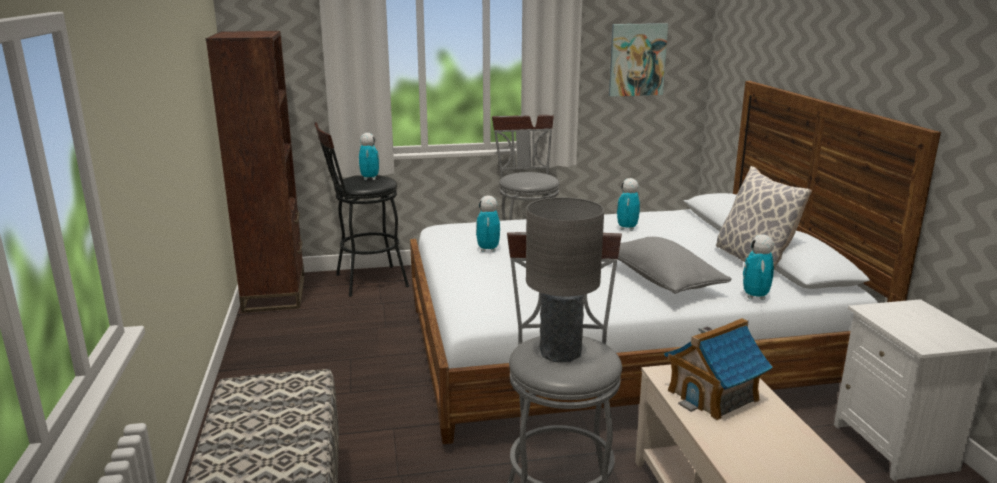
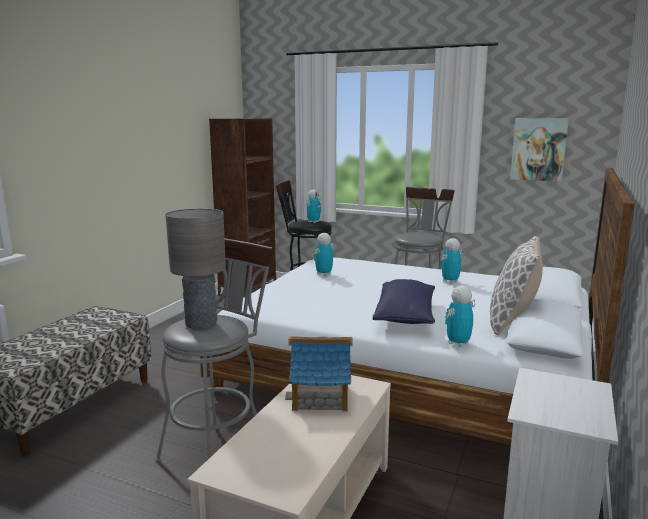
camera: 35 degrees right, 5 degrees down
grey pillow [618,237,732,294] -> blue pillow [373,279,435,324]

